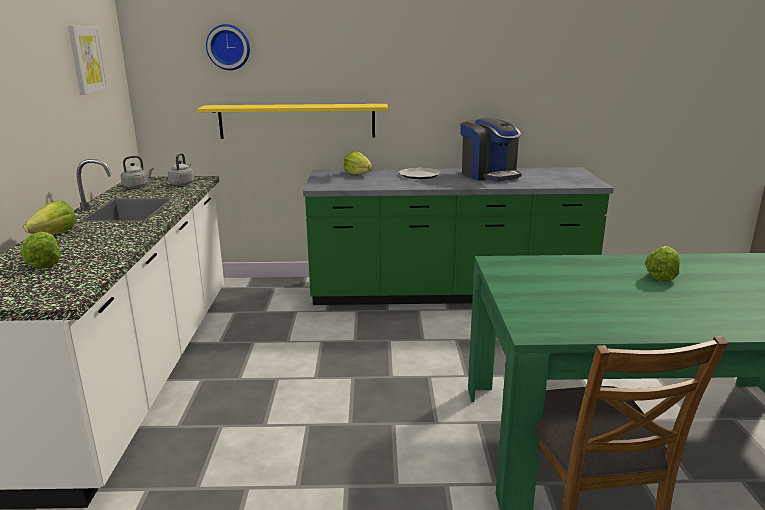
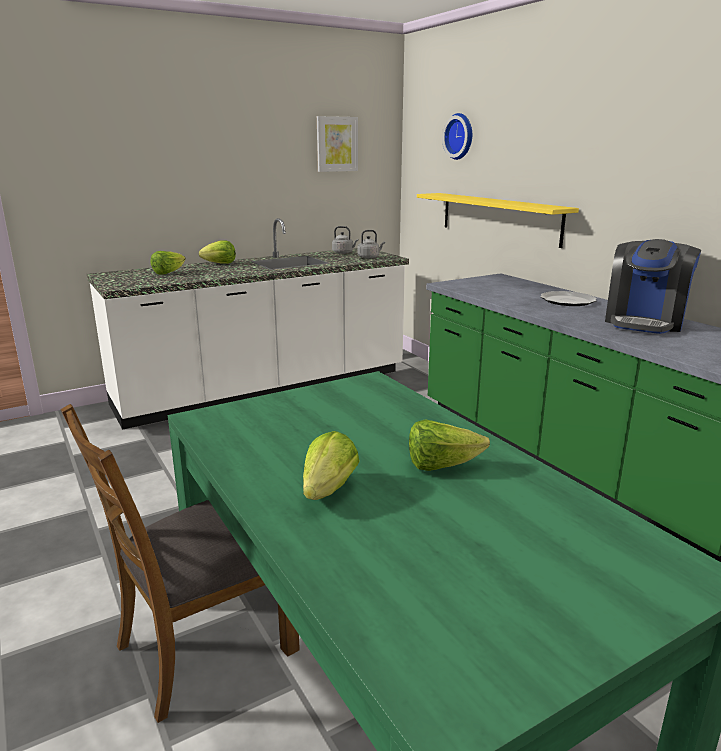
camera: 60 degrees right, 0 degrees up
lettuce [344,151,373,175] -> lettuce moved to [303,431,359,500]

